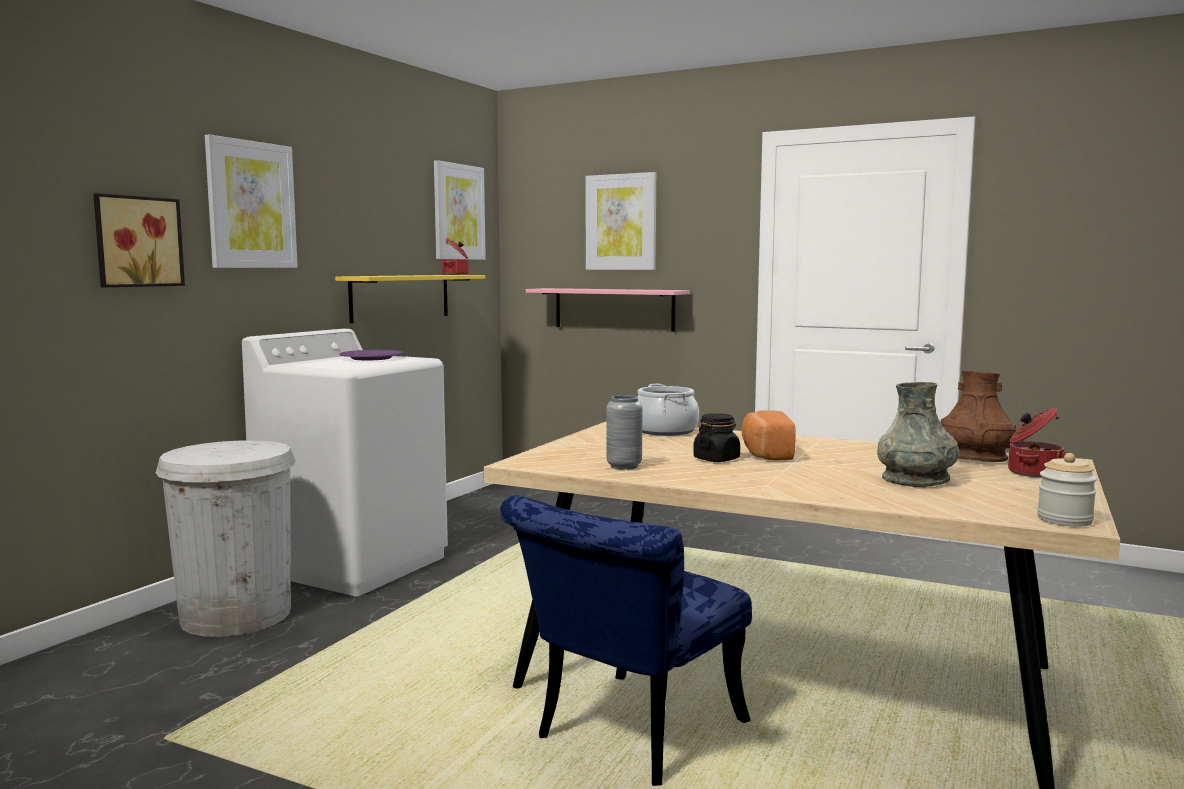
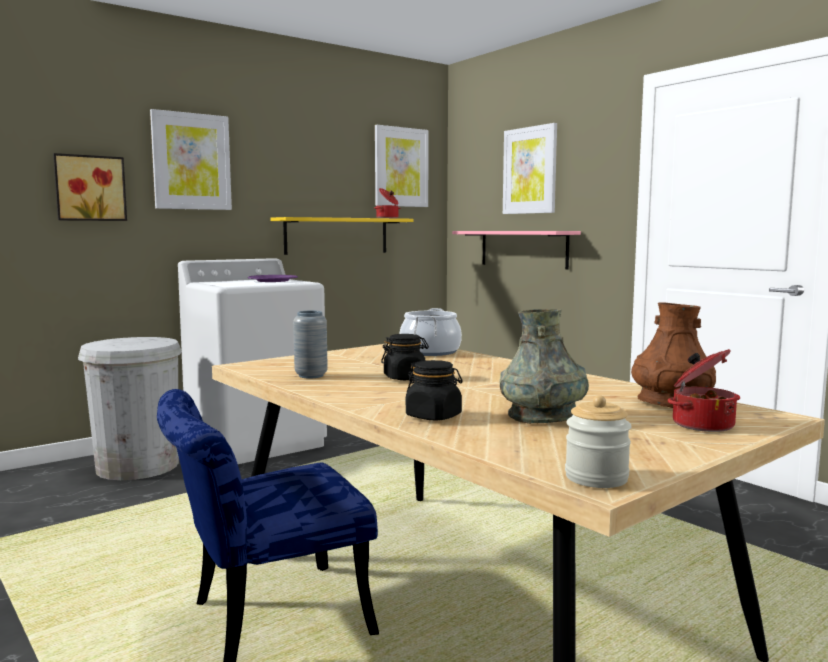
camera: 25 degrees right, 0 degrees up
bread [742,410,795,460] -> none
none -> black jar [406,360,463,421]

